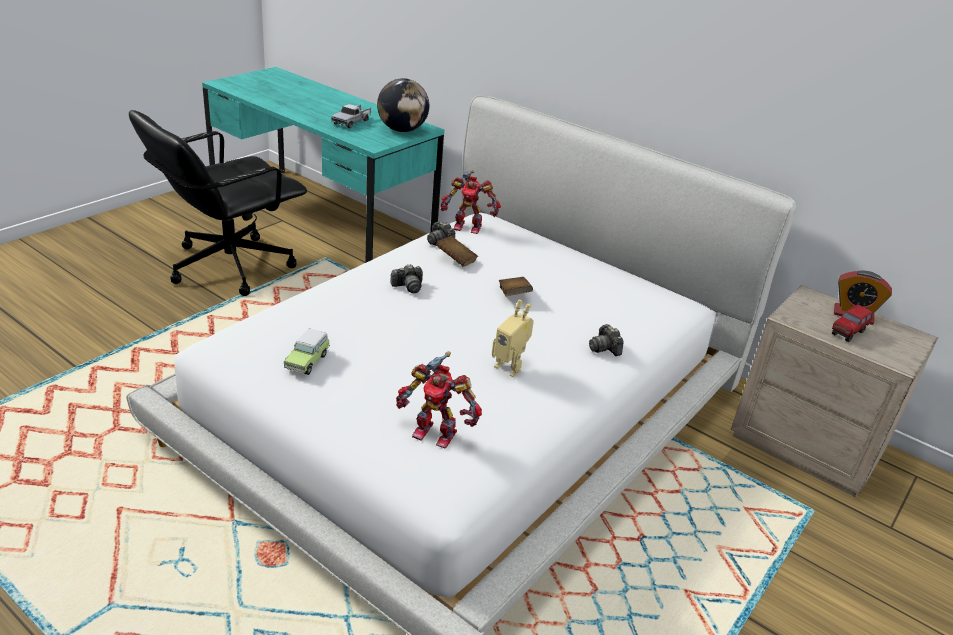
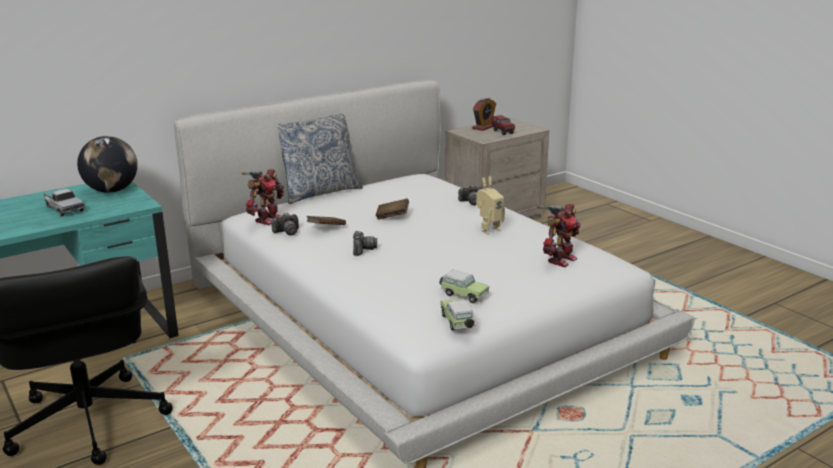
camera: 70 degrees left, 10 degrees down
none -> pillow [277,114,363,204]
none -> toy car [441,299,475,330]

